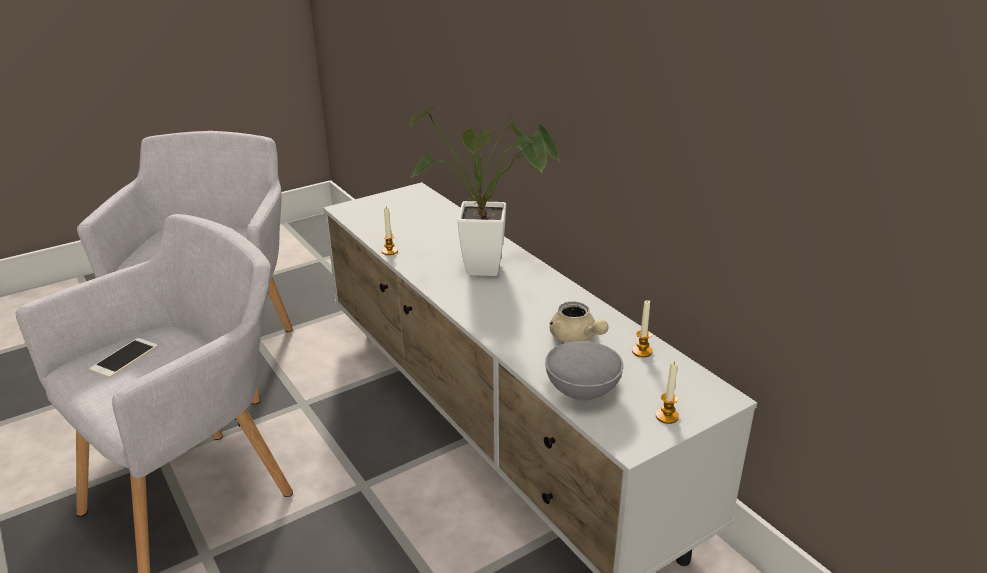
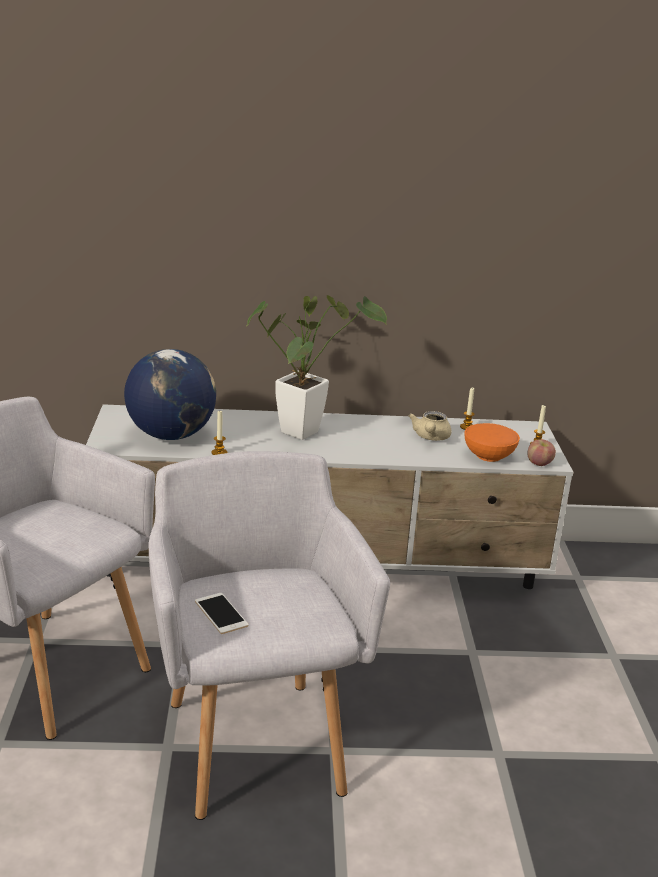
camera: 60 degrees left, 5 degrees down
grey bowl [545,341,624,401] -> orange bowl [465,423,520,462]
beige teapot [549,302,609,342] -> beige teapot turned 105 degrees clockwise [408,411,452,441]
none -> globe [124,349,216,440]
none -> apple [527,439,556,466]

